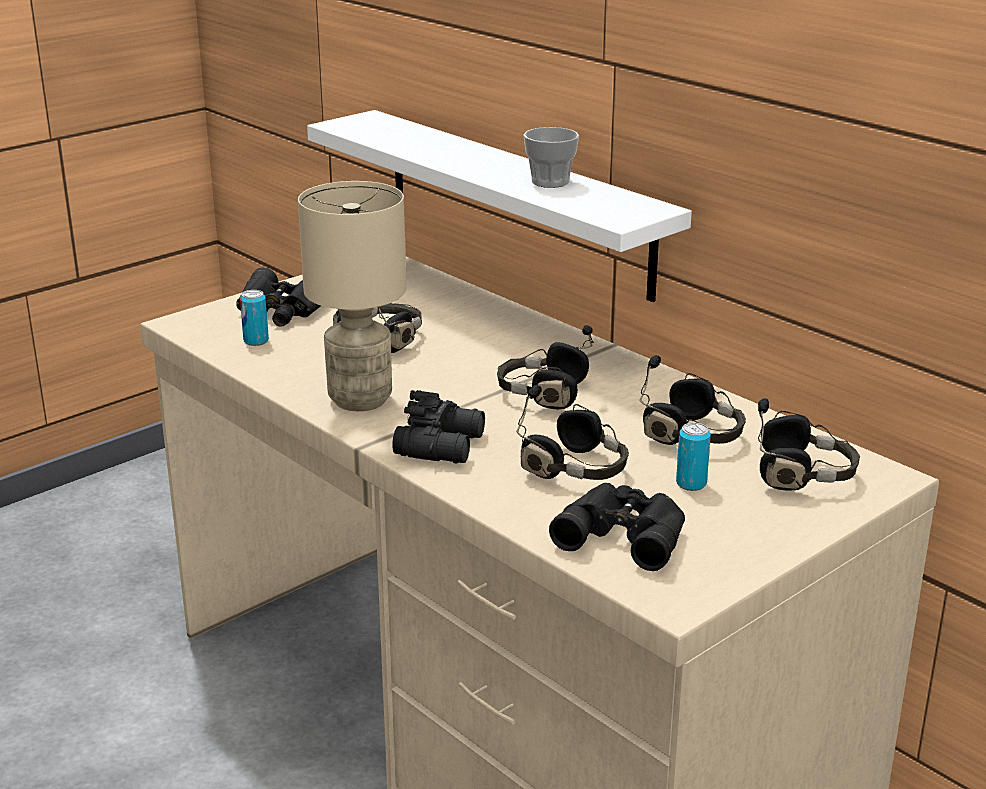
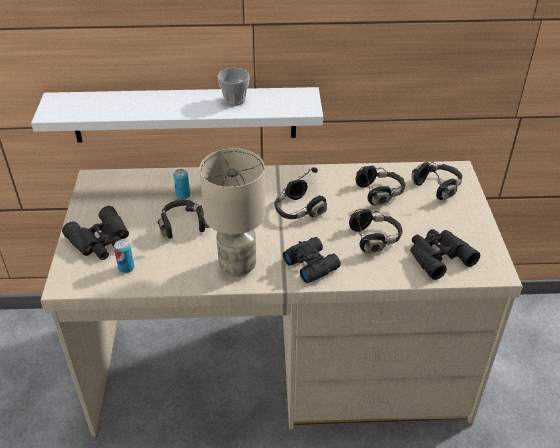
camera: 50 degrees left, 15 degrees up
can [676,423,711,491] -> can moved to [173,169,190,200]

